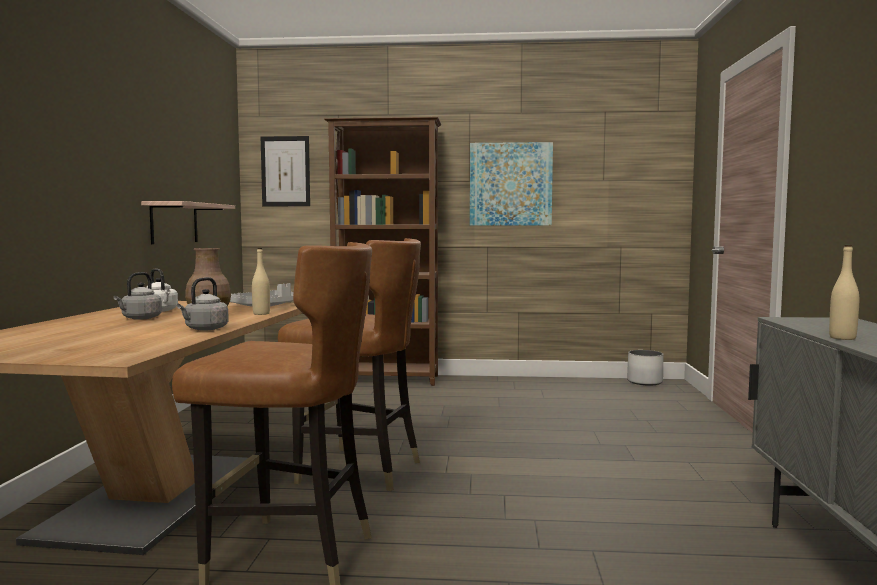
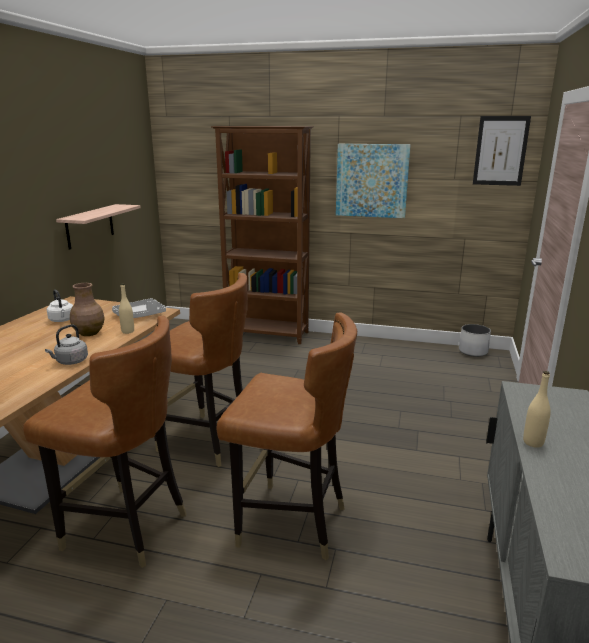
camera: 10 degrees right, 15 degrees up
grey kettle [113,272,162,320] -> none
picture [261,136,310,206] -> picture moved to [473,116,531,186]
none -> brown chair [216,312,357,560]

